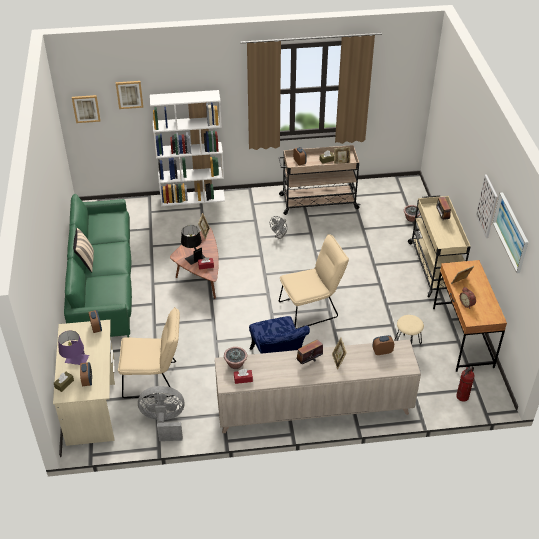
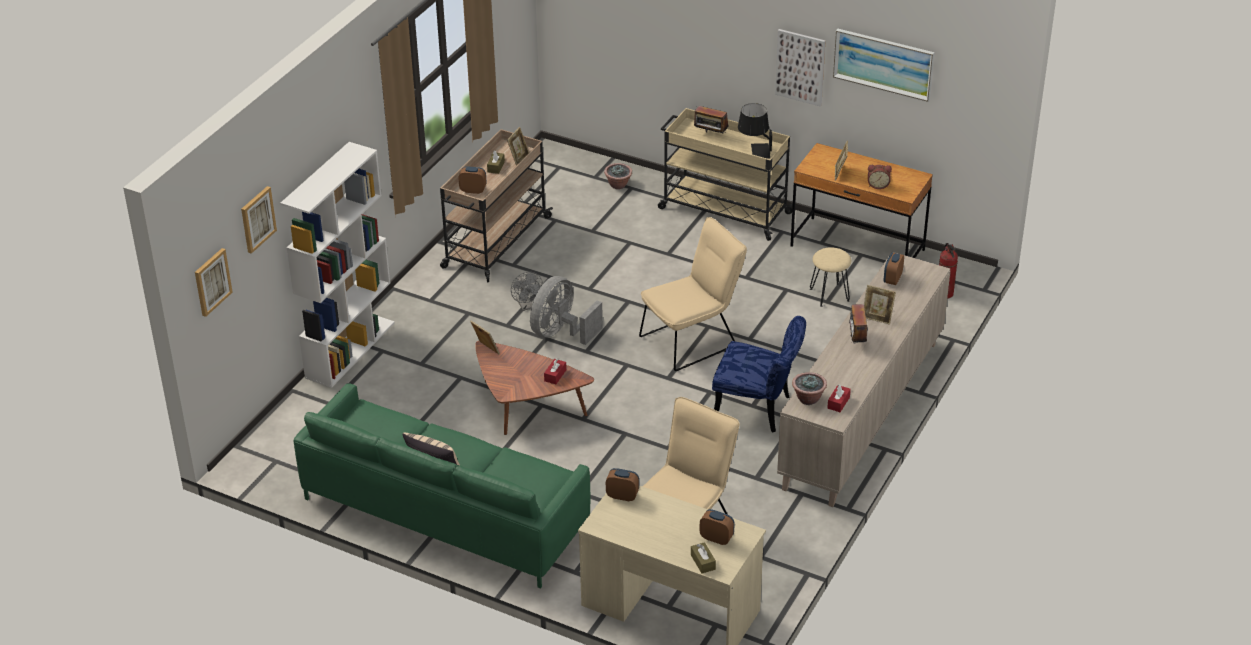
camera: 55 degrees left, 5 degrees down
purple table lamp [58,331,89,365] -> none
grey fan [138,386,185,441] -> grey fan moved to [530,276,603,345]
black table lamp [181,225,205,265] -> black table lamp moved to [738,103,772,158]
beige chair [279,234,349,329] -> beige chair turned 45 degrees clockwise [639,217,747,371]

